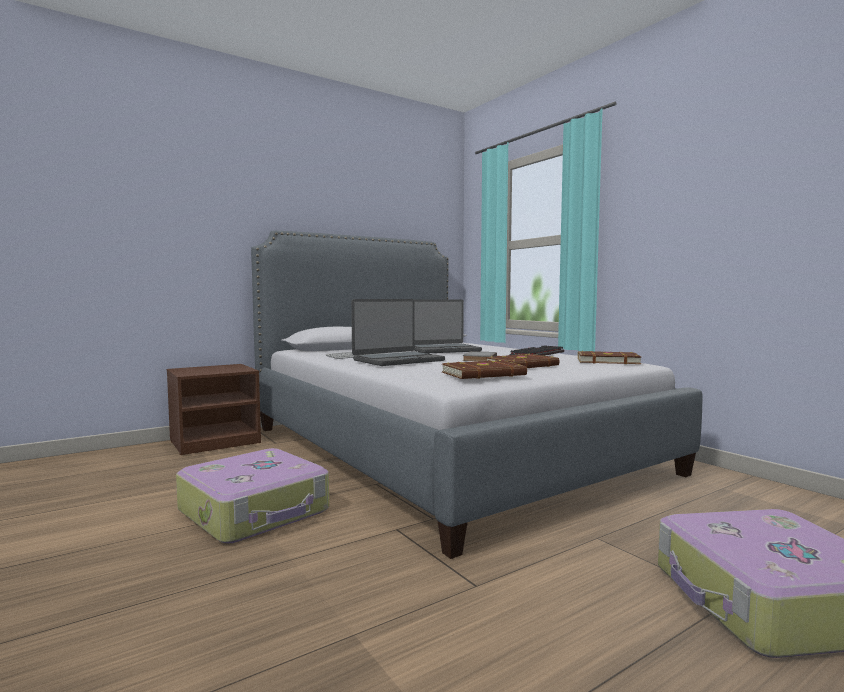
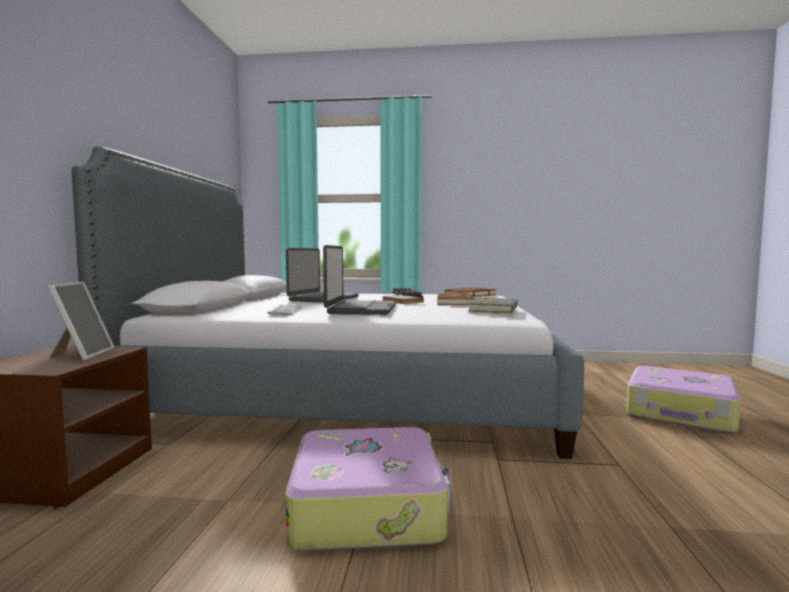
camera: 50 degrees left, 0 degrees up
brown book [442,360,527,379] -> grey book [468,297,518,313]
none -> picture frame [48,282,114,360]

